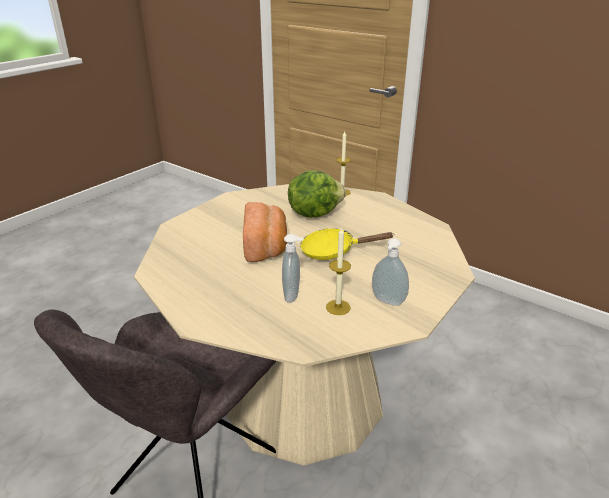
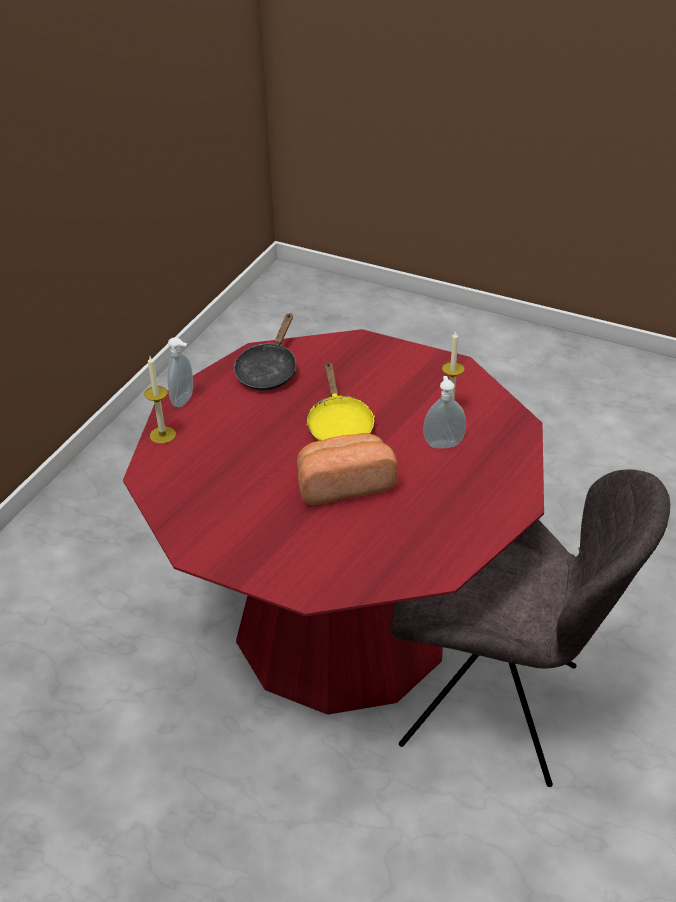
camera: 100 degrees left, 10 degrees up
beige dining table [134,184,475,466] -> red dining table [123,329,544,715]
lettuce [288,170,346,218] -> none
soap dispenser [372,238,409,306] -> soap dispenser moved to [167,337,193,407]
none -> black frying pan [234,313,296,391]

